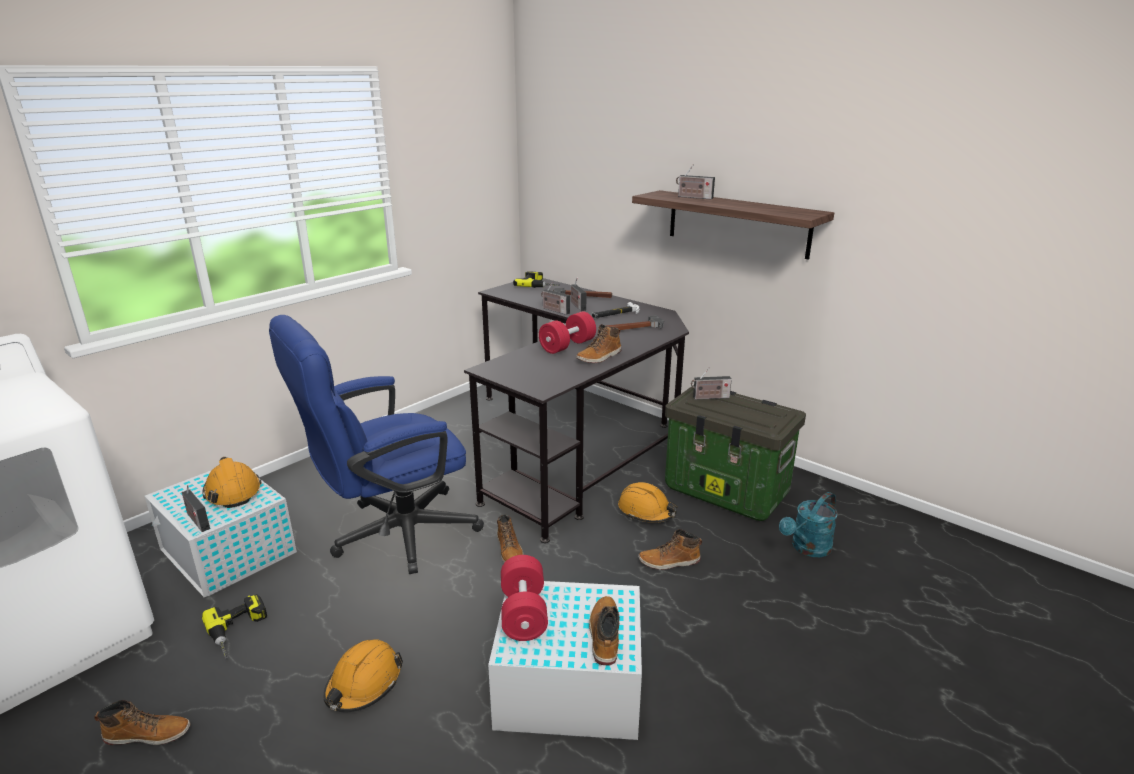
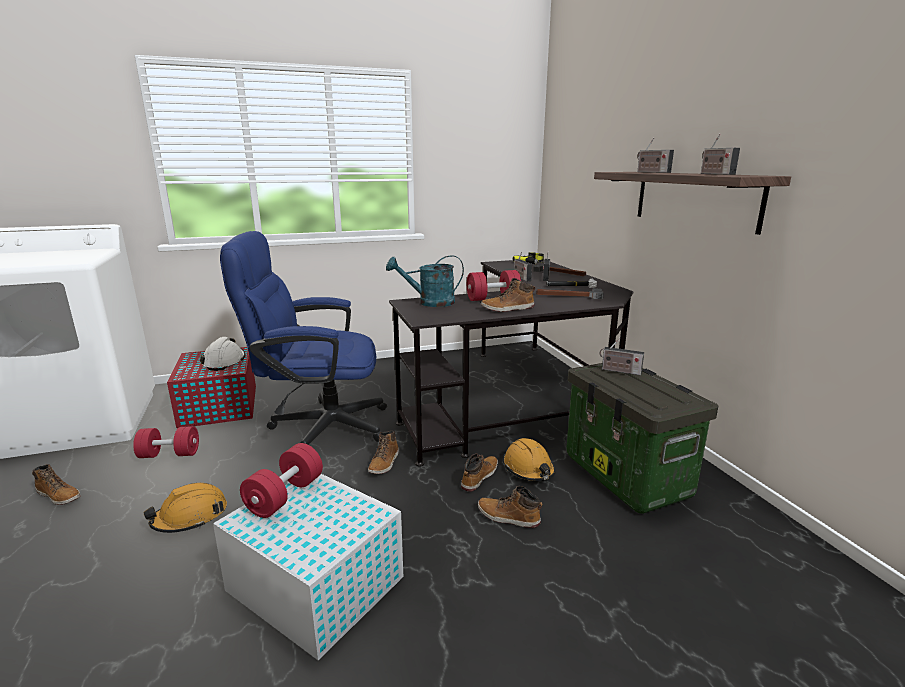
camera: 30 degrees right, 5 degrees down
white storage box [144,461,297,597] -> red storage box [167,347,256,428]
radio [182,485,210,532] -> radio moved to [701,134,740,175]
orange hard hat [202,457,262,508] -> white hard hat [200,337,246,371]
power drill [202,594,267,658] -> red dumbbell [133,426,199,458]
boot [589,596,620,666] -> boot moved to [461,453,498,492]
turquoise watering can [779,492,838,557] -> turquoise watering can moved to [386,255,464,307]

